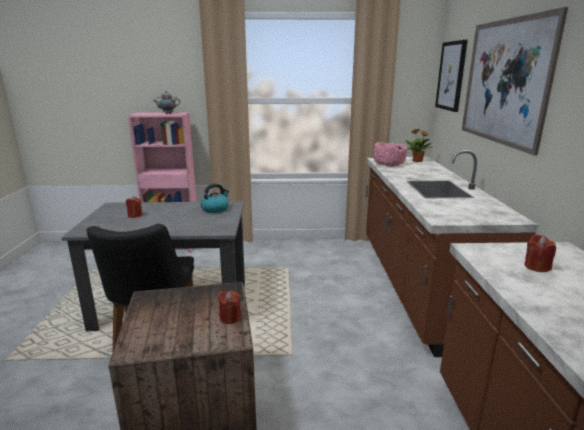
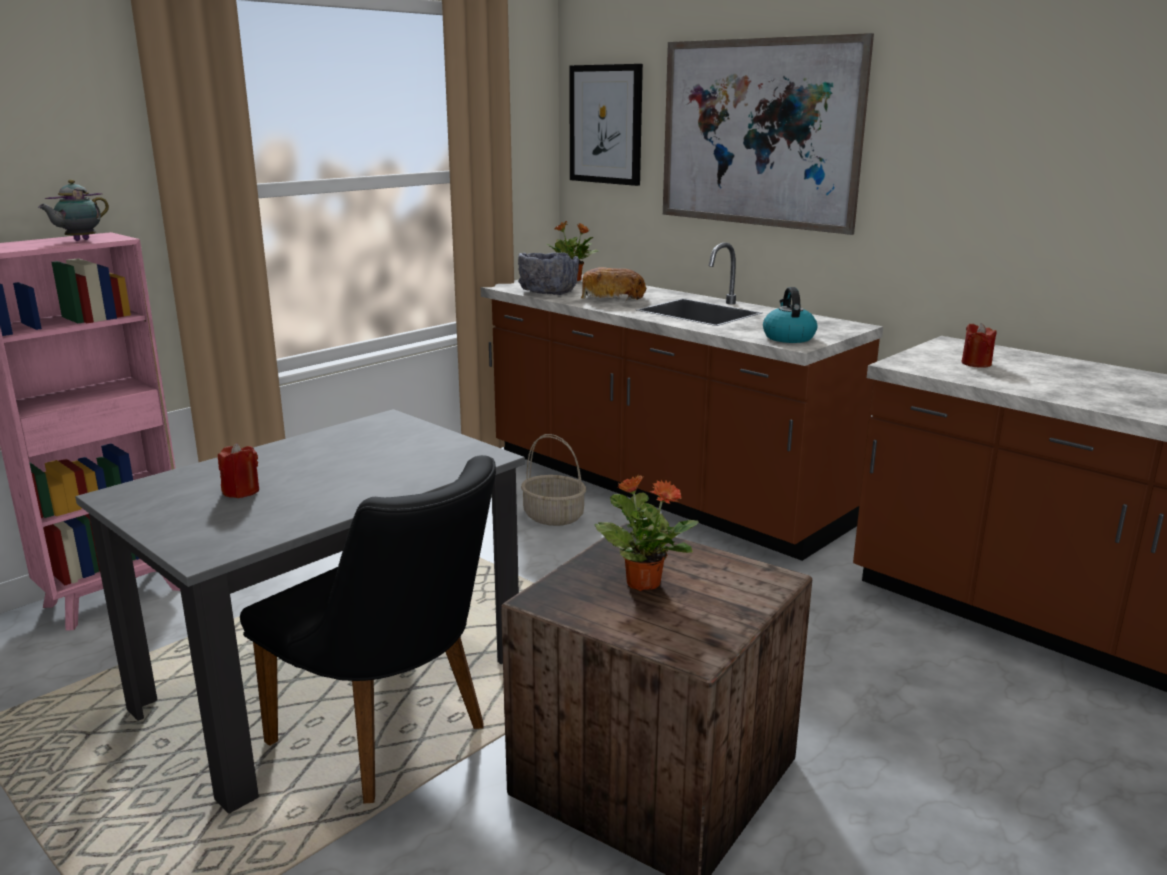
camera: 45 degrees left, 0 degrees up
kettle [200,184,229,213] -> kettle moved to [763,287,817,343]
red candle [218,291,241,324] -> none
pink bowl [373,142,407,167] -> grey bowl [518,253,579,295]
none -> basket [521,434,586,526]
none -> bread [581,267,647,301]
none -> potted plant [595,474,699,591]

